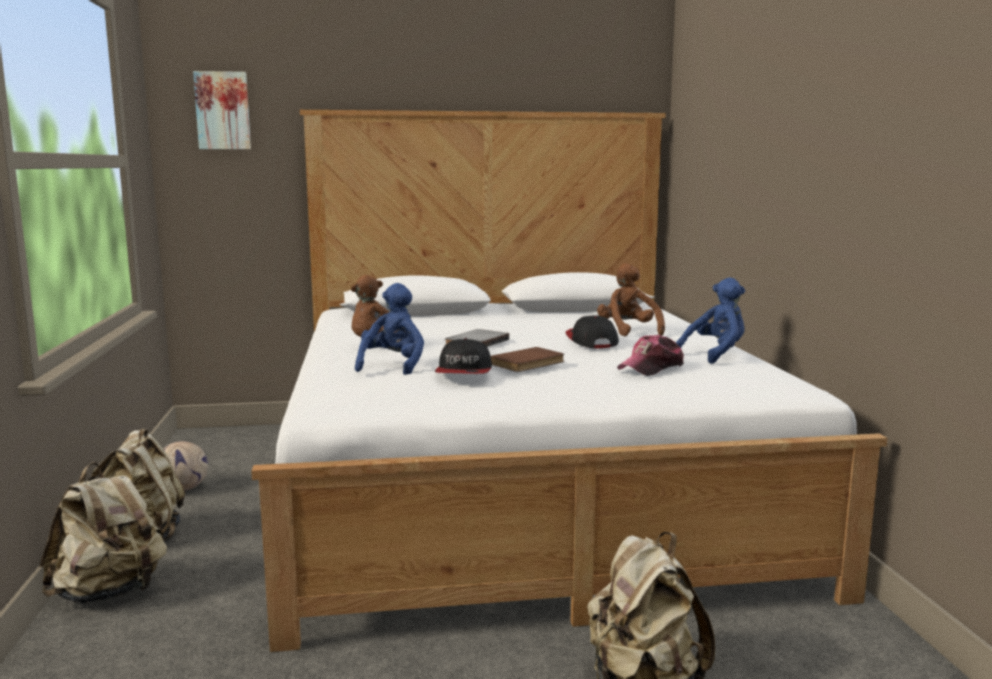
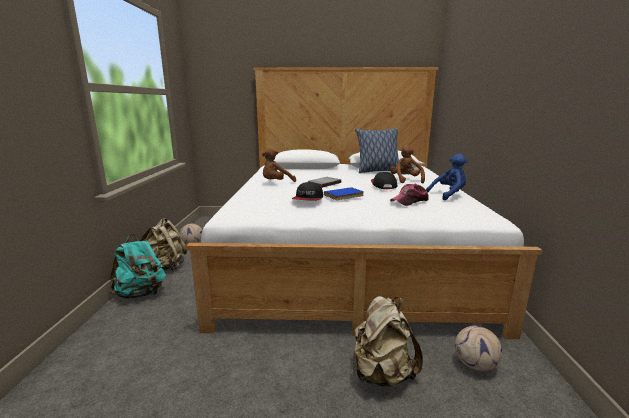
camera: 10 degrees right, 5 degrees up
beige backpack [40,462,167,604] -> turquoise backpack [109,234,166,299]
picture [193,71,251,149] -> none
blue plush toy [355,283,424,375] -> none
brown book [491,347,564,372] -> blue book [324,187,364,200]
none -> pillow [355,128,399,173]
none -> football [455,326,502,371]

